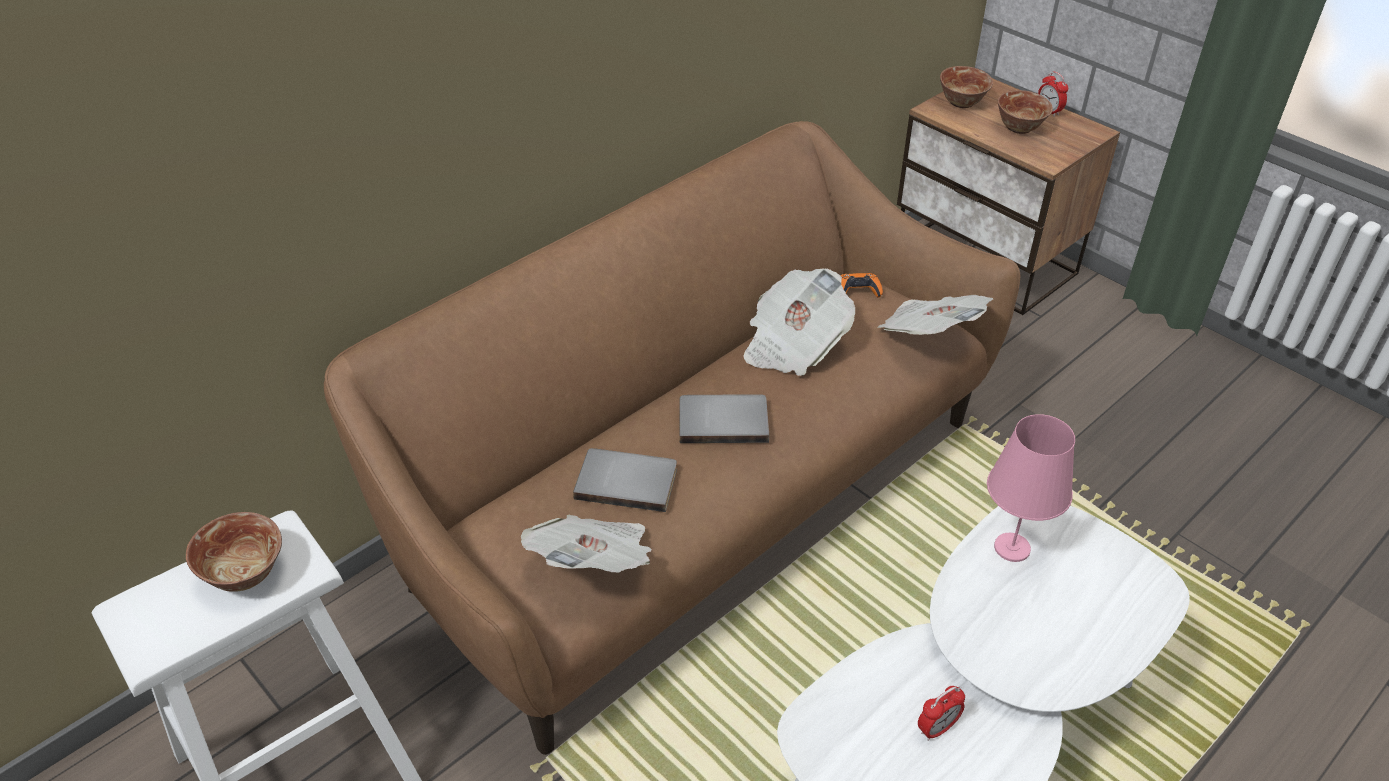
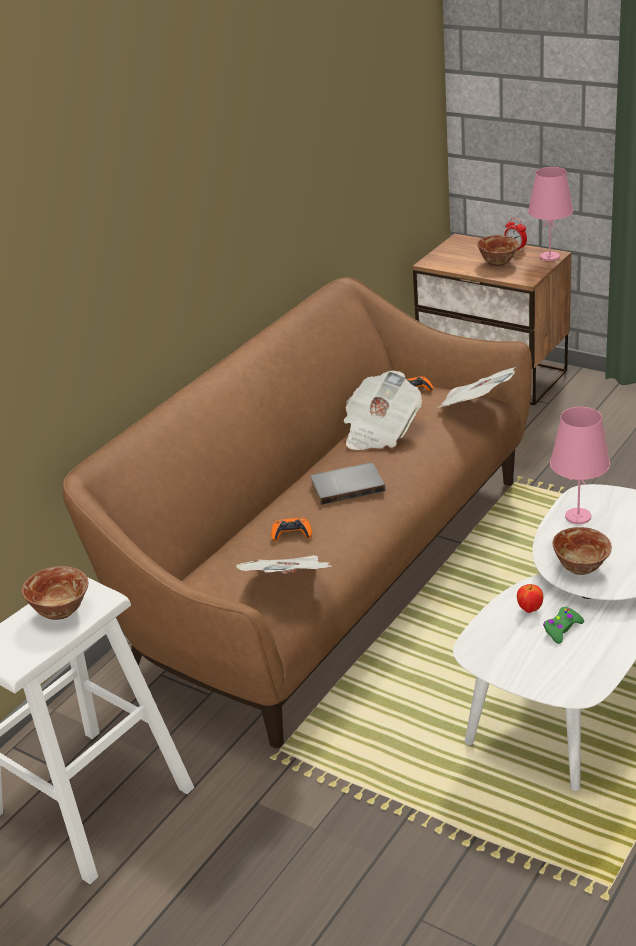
camera: 10 degrees left, 10 degrees down
grey book [573,448,677,512] -> orange game controller [271,518,312,542]
alarm clock [918,686,965,741] -> green game controller [543,607,584,644]
bowl [940,66,993,108] -> bowl moved to [553,527,612,575]
none -> apple [517,584,543,613]
none -> pink table lamp [528,167,573,261]

